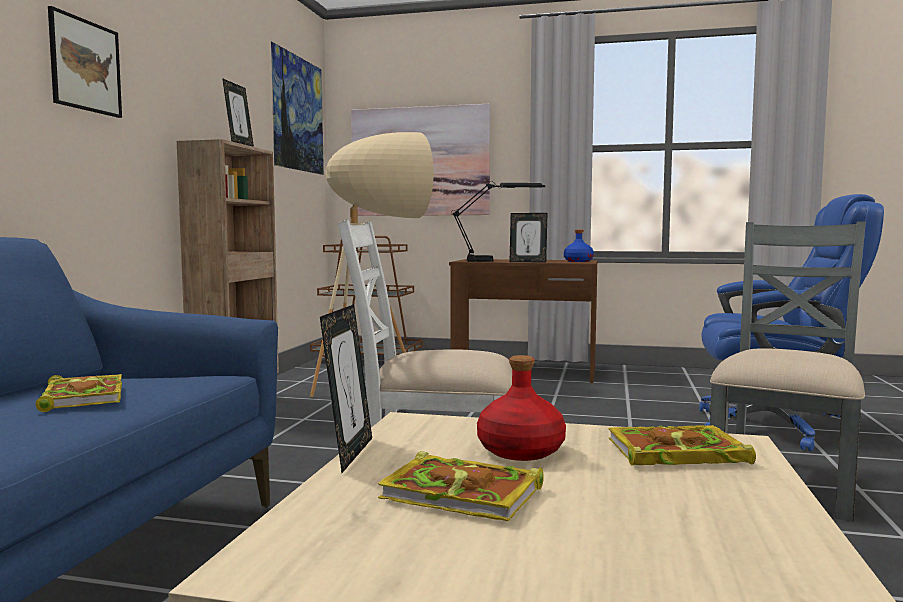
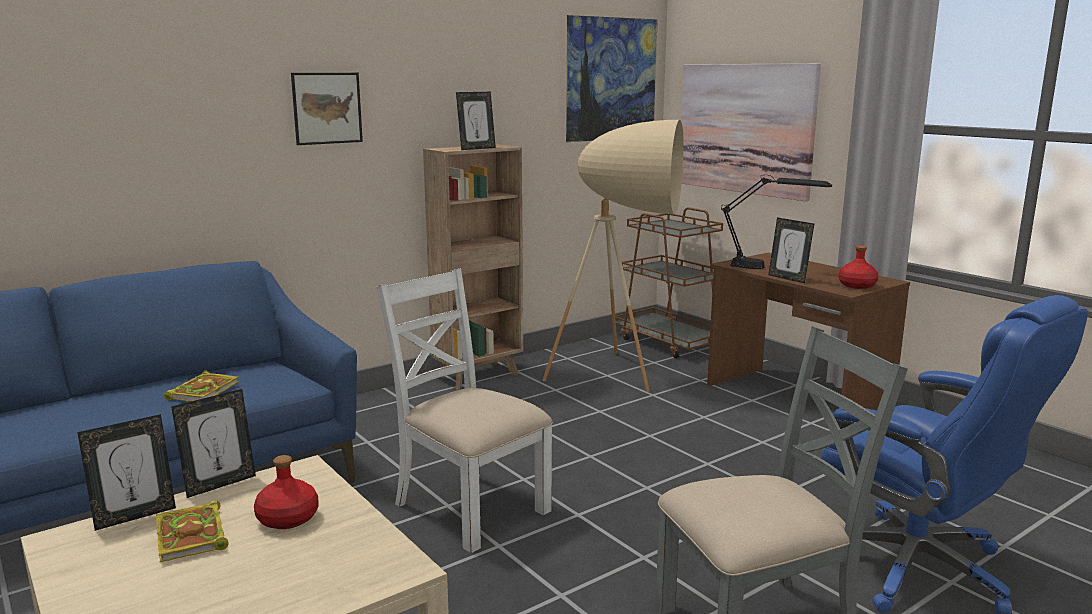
camera: 40 degrees right, 10 degrees up
blue bottle [564,229,594,262] -> red bottle [838,245,878,289]
book [608,425,756,465] -> none
none -> picture frame [77,414,176,531]

